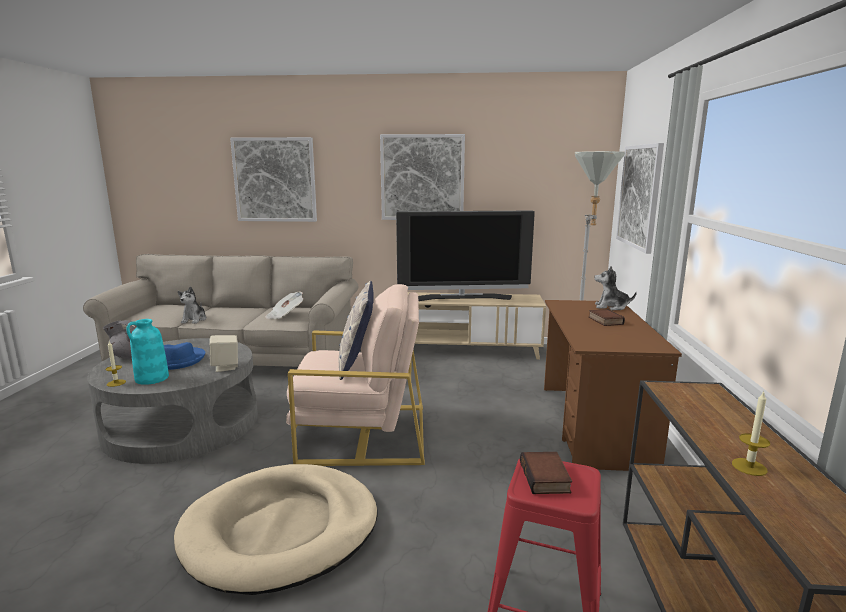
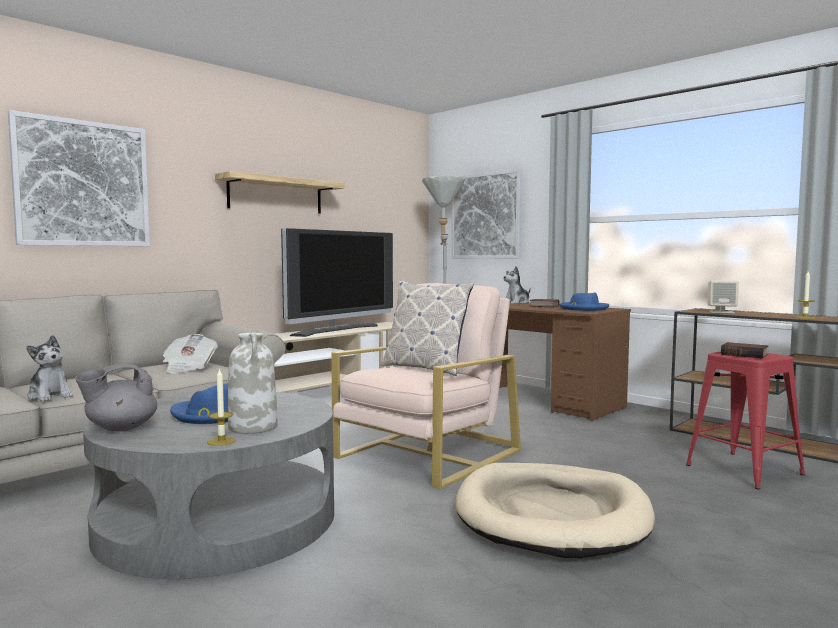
camera: 50 degrees left, 10 degrees down
turquoise vase [126,319,169,385] -> white vase [228,332,278,434]
beige speaker [209,335,238,372] -> beige speaker moved to [708,280,739,313]
picture [380,134,465,220] -> shelf [215,171,345,214]
none -> blue hat [560,292,609,311]

